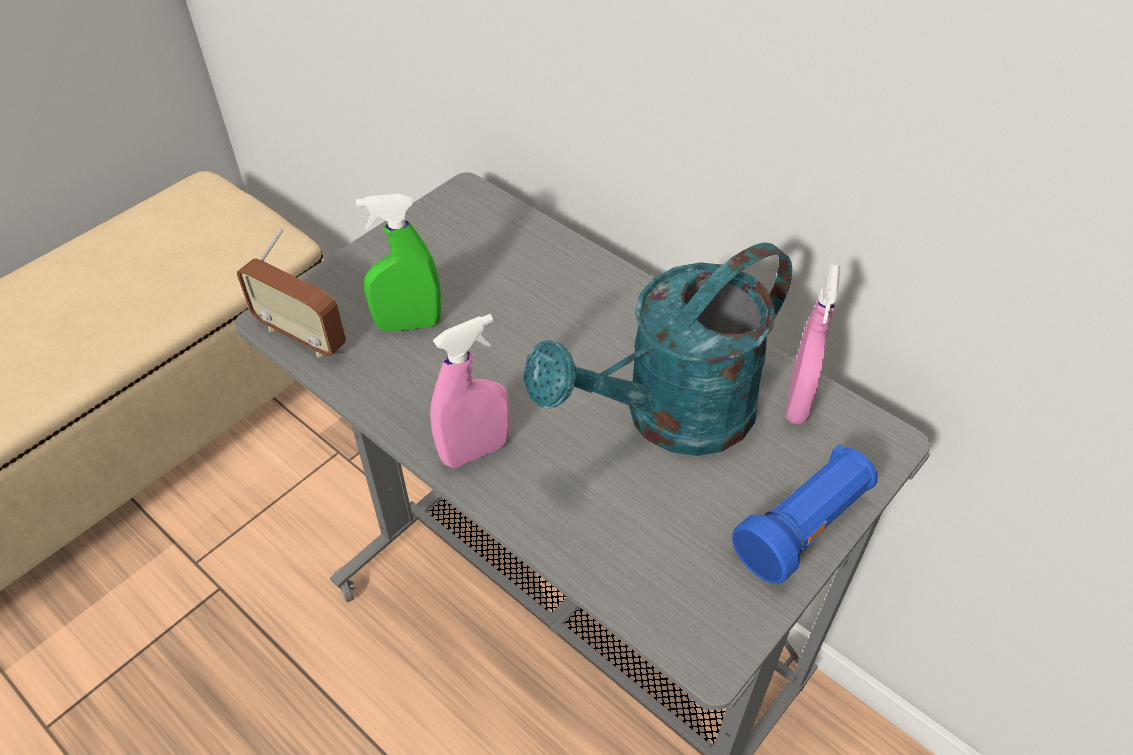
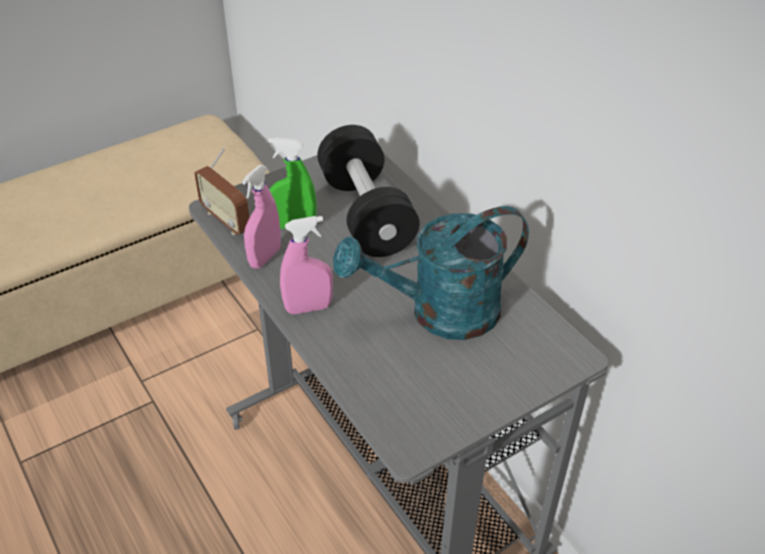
camera: 15 degrees right, 5 degrees down
blue flashlight [732,444,878,584] -> none
pink spray bottle [786,264,840,425] -> pink spray bottle moved to [242,165,281,269]
none -> black dumbbell [317,125,420,257]

